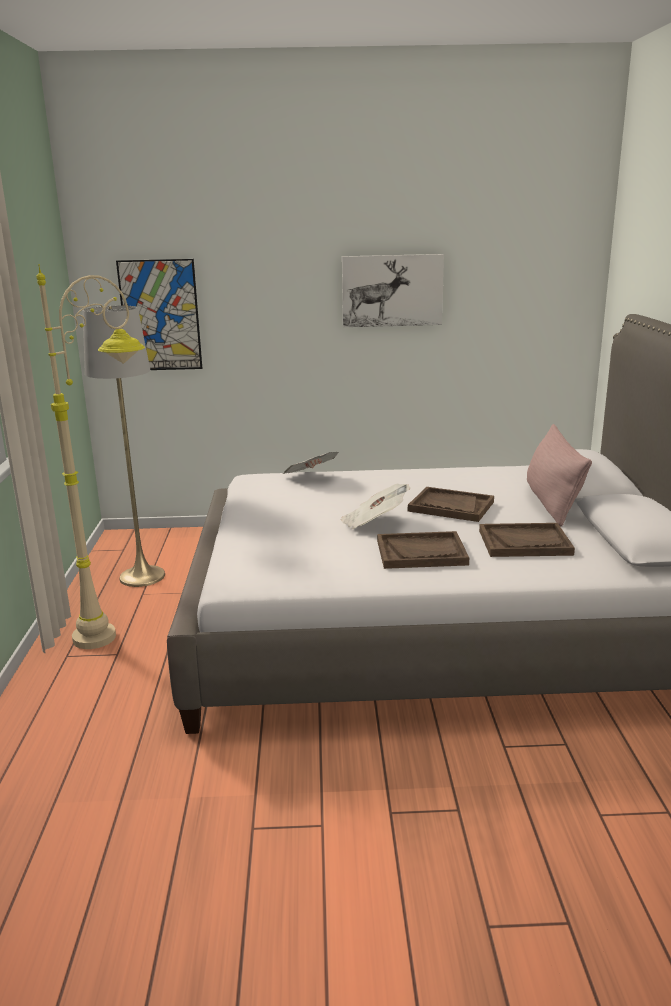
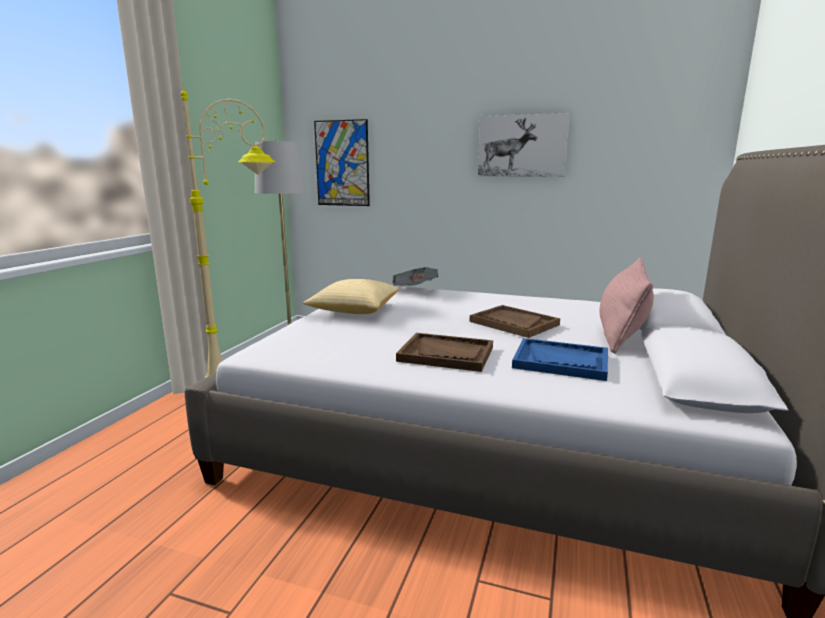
camera: 20 degrees right, 5 degrees down
newspaper [341,484,410,529] -> none
brown tray [479,523,575,557] -> blue tray [512,338,608,381]
none -> pillow [303,279,398,314]

